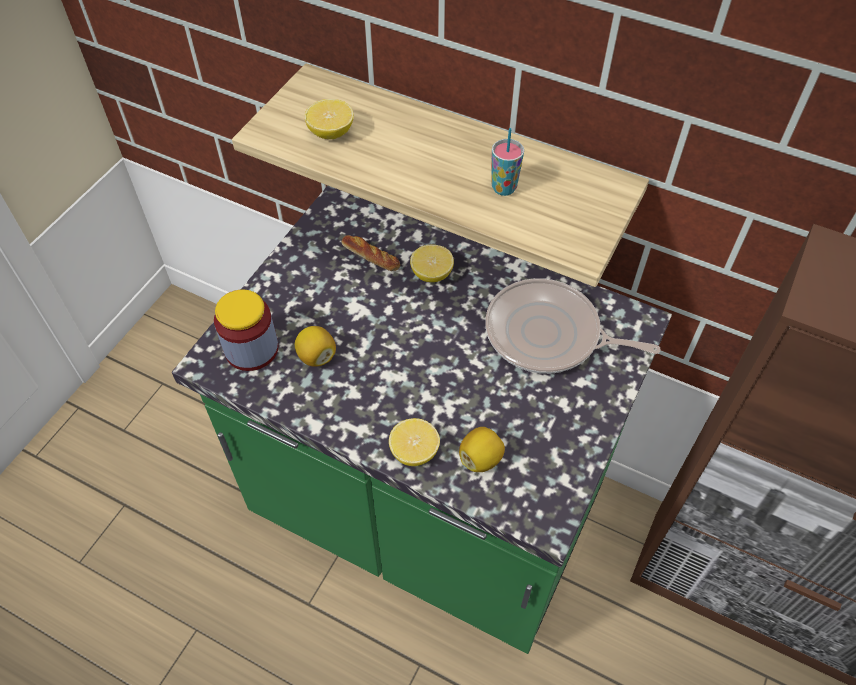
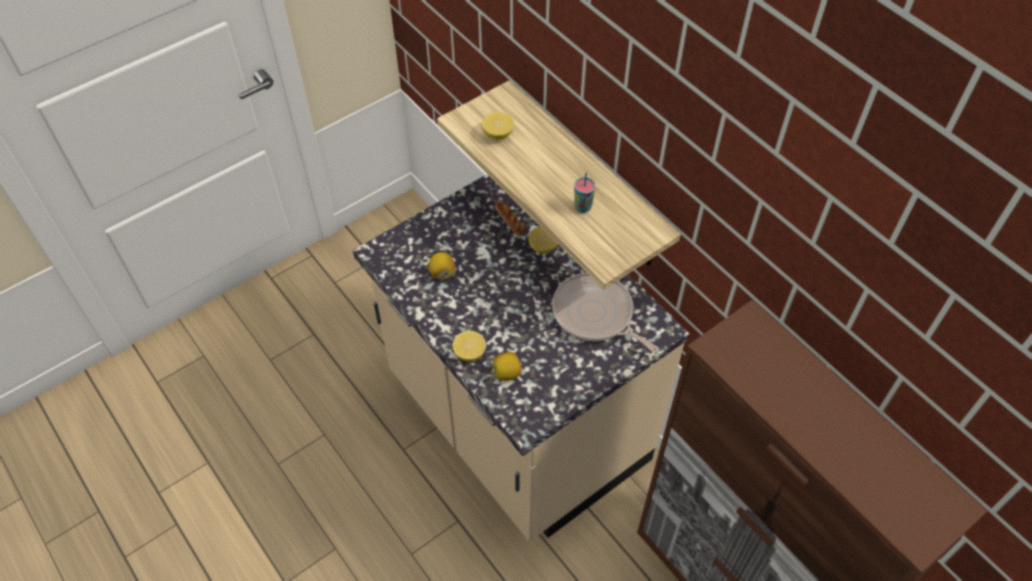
camera: 25 degrees right, 0 degrees up
green counter [172,185,672,654] -> beige counter [353,174,689,541]
jar [214,289,278,371] -> none

